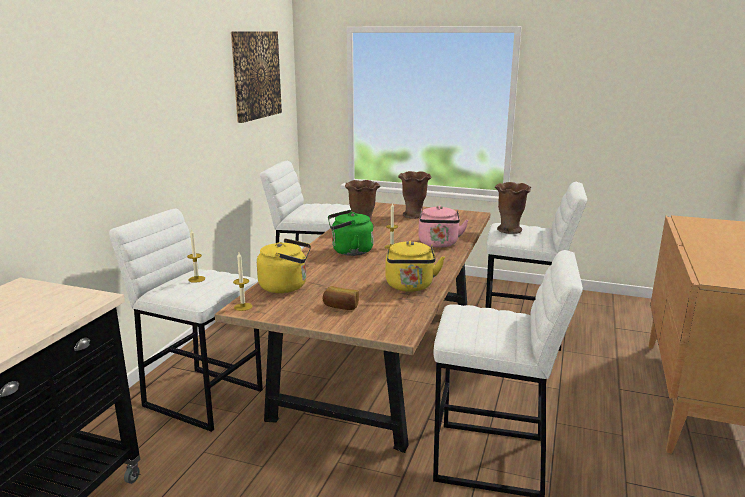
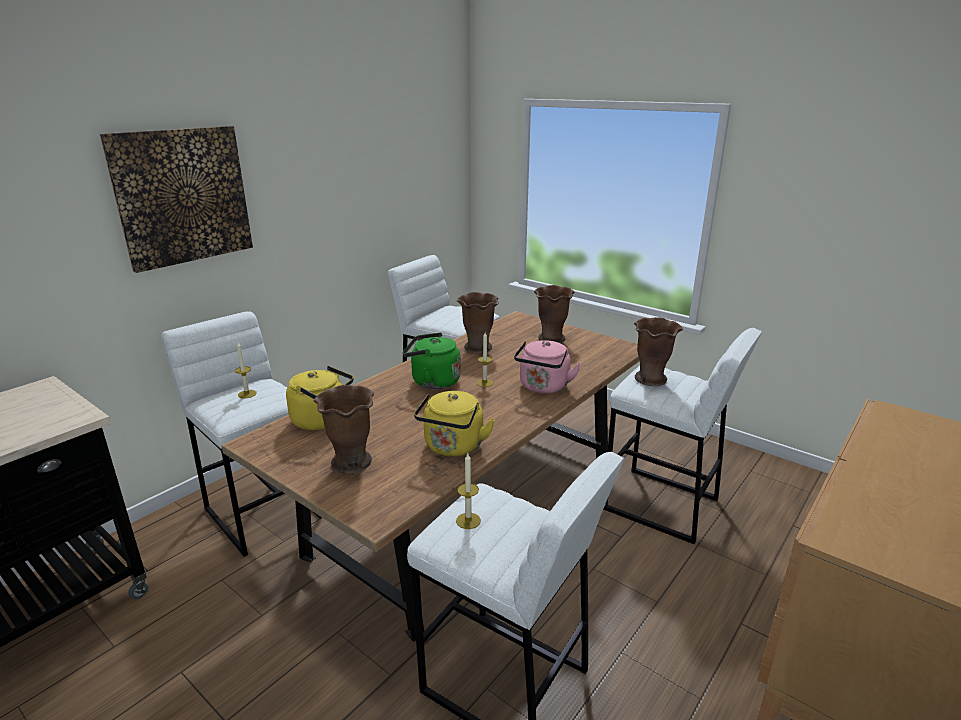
camera: 20 degrees right, 5 degrees up
picture [231,31,282,123] -> picture moved to [100,126,253,273]
candle [233,253,253,311] -> candle moved to [456,454,481,529]
bread [323,286,359,310] -> brown vase [314,385,374,474]

